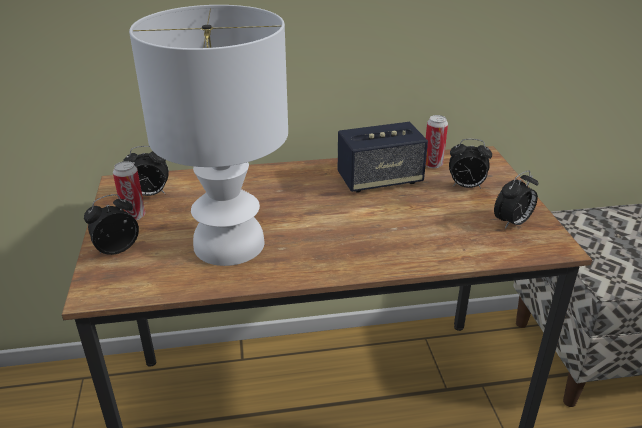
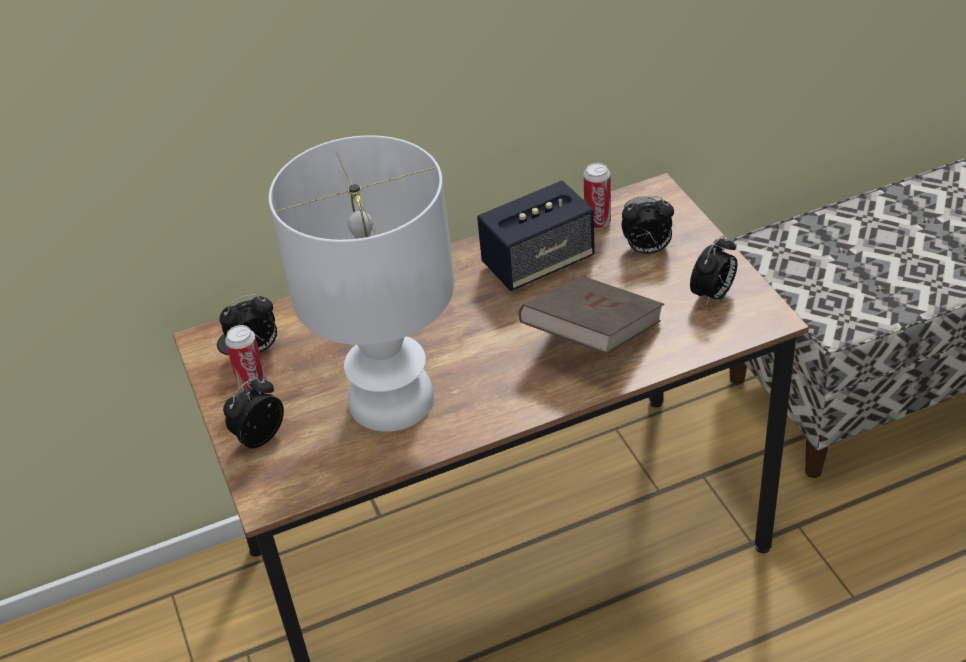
camera: 10 degrees left, 10 degrees up
none -> brown book [519,276,664,354]

